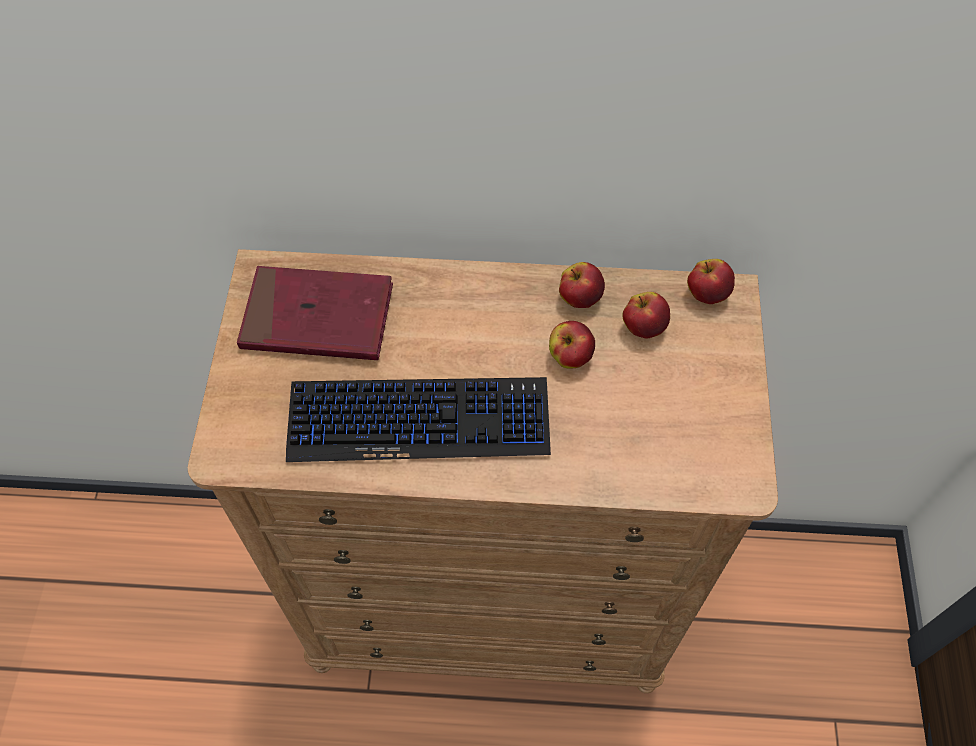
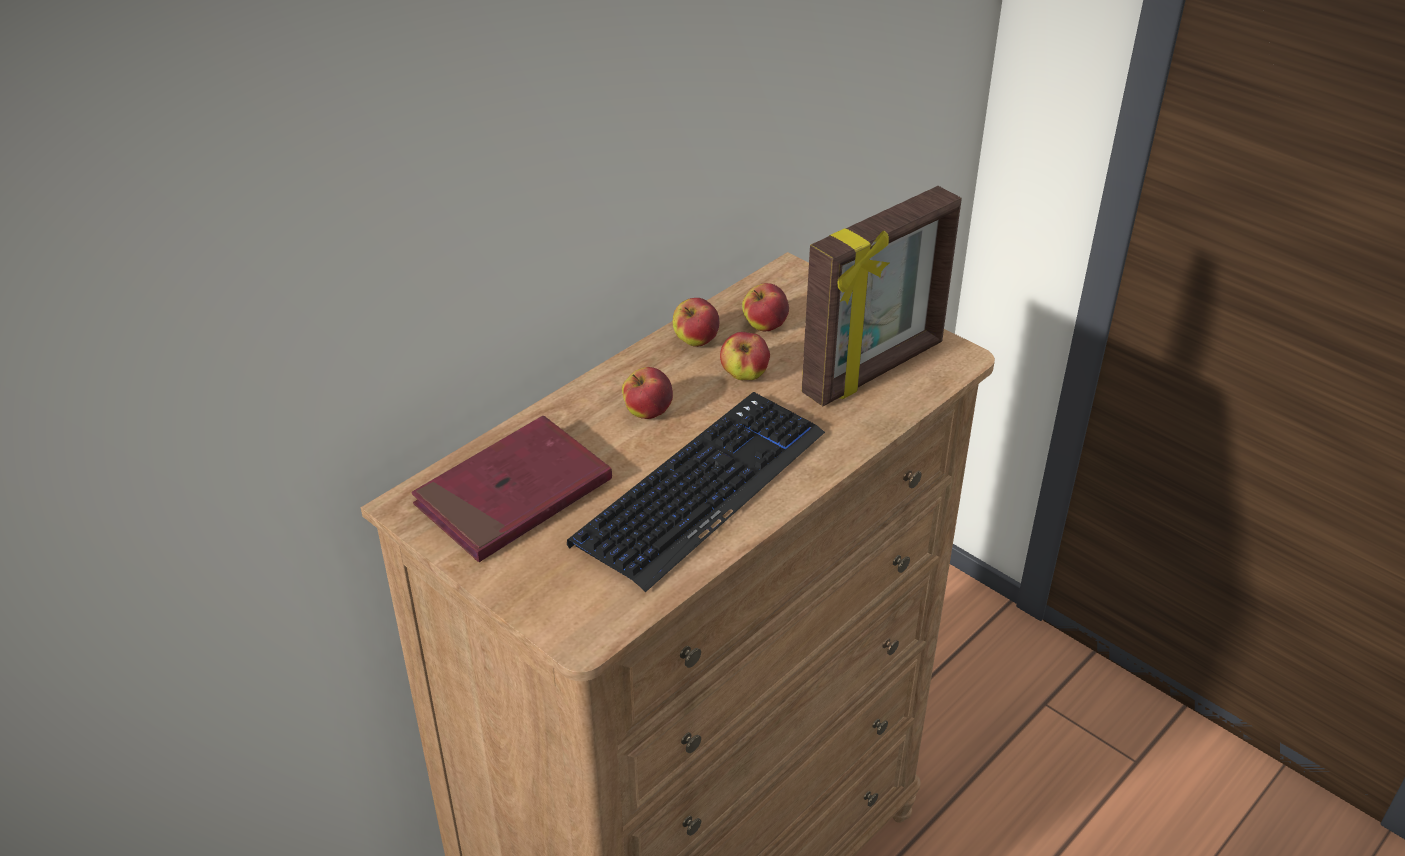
camera: 50 degrees left, 20 degrees down
apple [687,259,735,304] -> apple moved to [622,367,673,419]
none -> picture frame [802,186,962,406]

